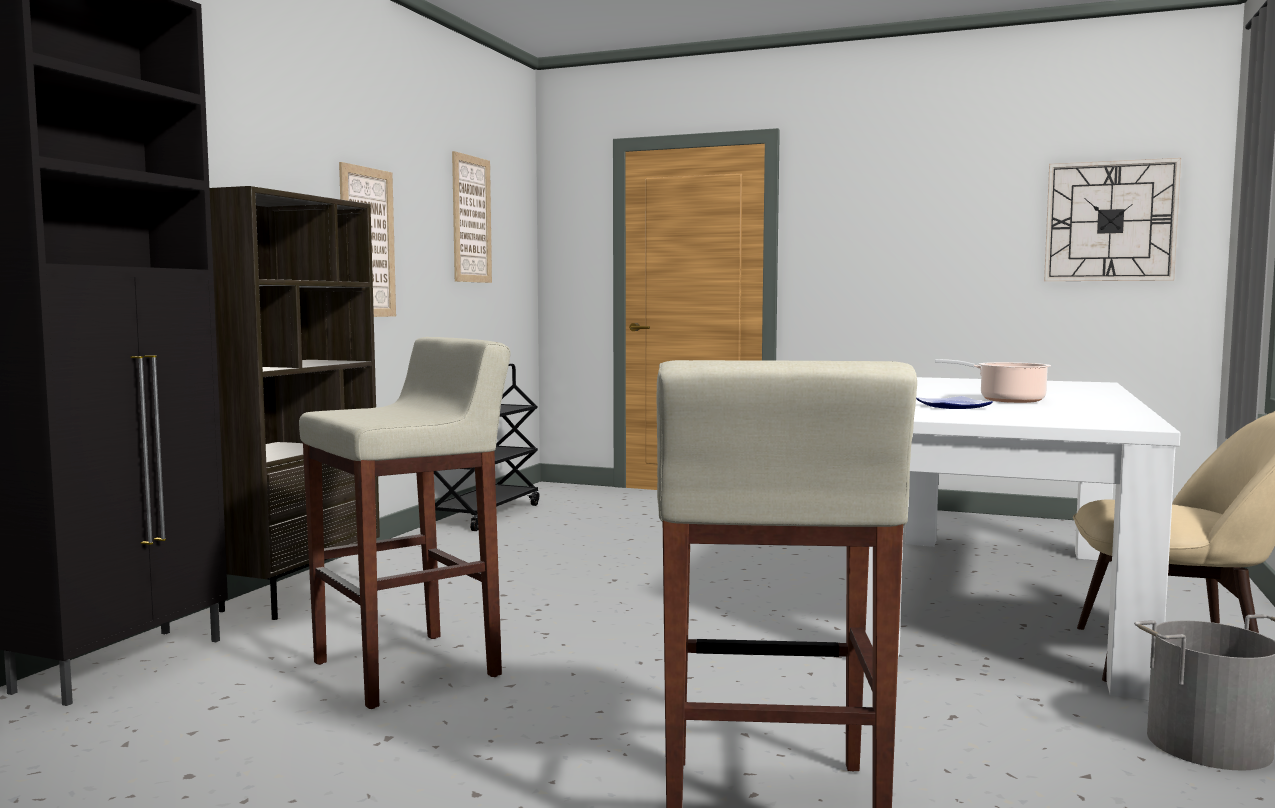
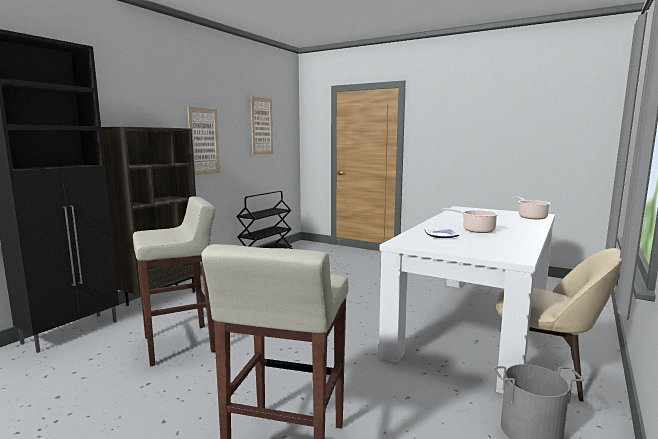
camera: 10 degrees right, 5 degrees up
wall clock [1044,158,1181,281] -> none
none -> cooking pot [514,196,551,219]

